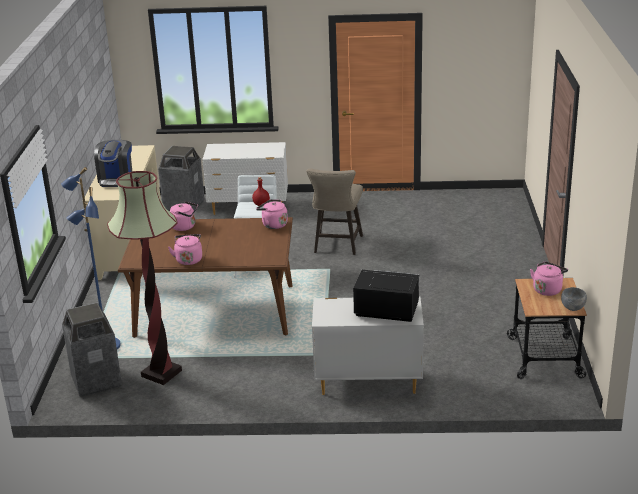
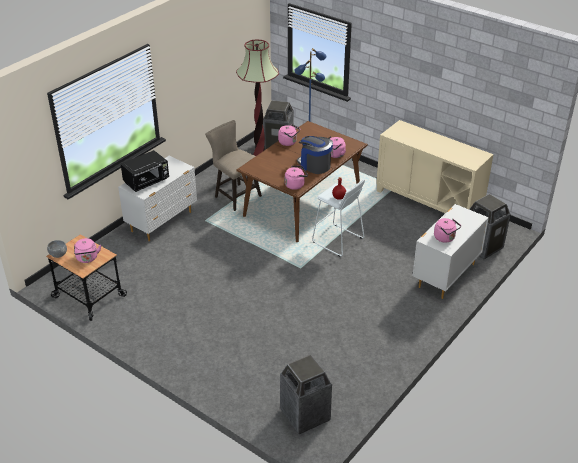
camera: 125 degrees right, 10 degrees up
coffee machine [94,140,133,187] -> coffee machine moved to [297,136,333,174]
beige stool [306,168,363,255] -> beige stool moved to [205,120,262,211]
none -> trash can [280,355,332,434]
none -> pink kettle [434,218,461,243]

